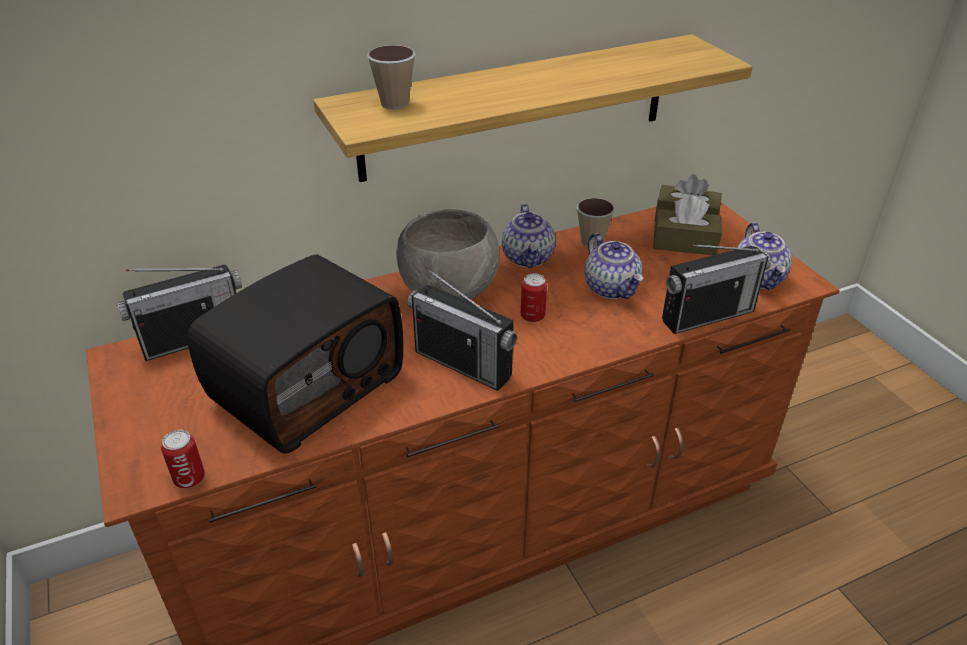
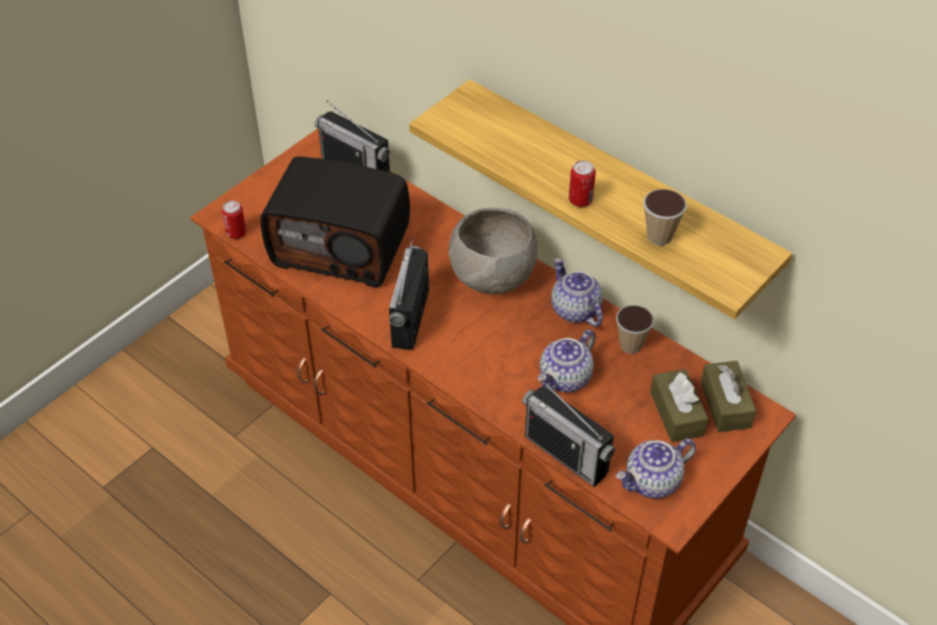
camera: 65 degrees right, 10 degrees up
cup [367,45,415,109] -> cup moved to [643,189,687,245]
teapot [502,204,555,268] -> teapot turned 90 degrees clockwise [551,258,603,327]
can [521,273,547,322] -> can moved to [569,160,596,207]

